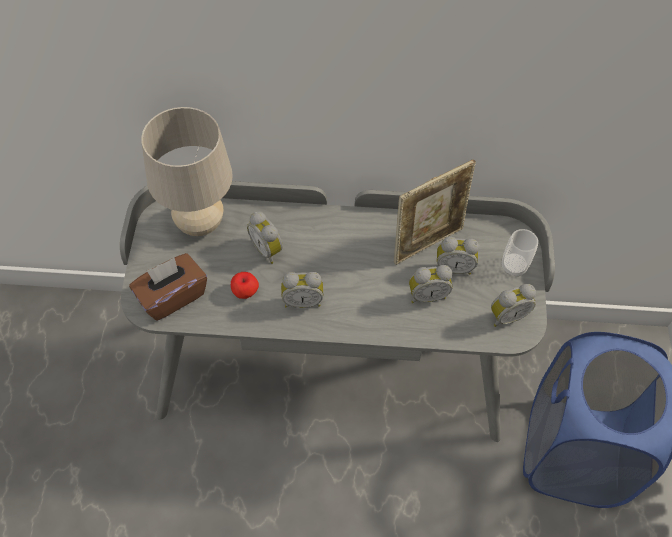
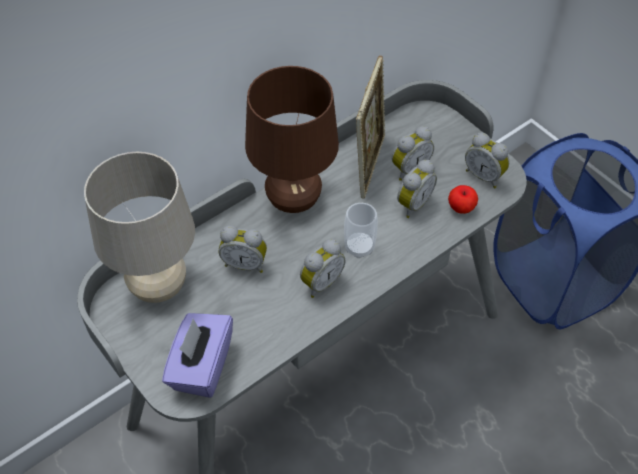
camera: 40 degrees left, 5 degrees down
brown tissue box [129,253,207,321] -> purple tissue box [162,313,233,398]
apple [231,272,259,299] -> apple moved to [448,185,478,214]
alarm clock [491,284,536,327] -> alarm clock turned 105 degrees clockwise [465,133,509,188]
cup [502,229,538,277] -> cup moved to [344,203,378,258]
none -> brown table lamp [245,66,339,213]

